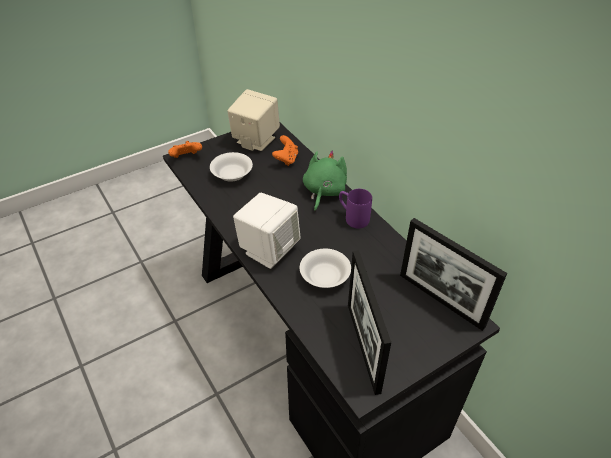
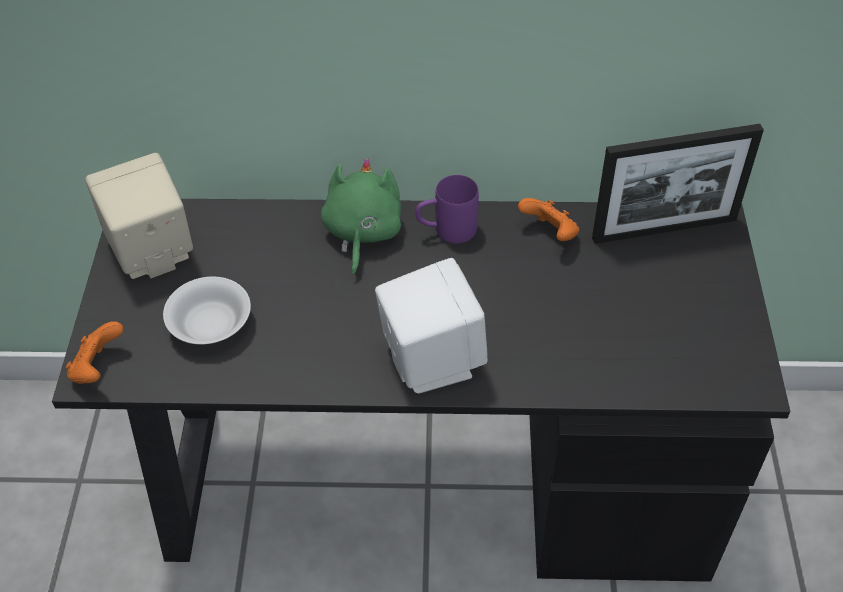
camera: 55 degrees left, 5 degrees up
orange game controller [272,135,298,166] -> orange game controller moved to [518,198,579,241]
white bowl [300,249,351,288] -> none
green plush toy [303,151,347,211] -> green plush toy turned 45 degrees clockwise [321,158,401,276]
picture frame [348,250,391,395] -> none

